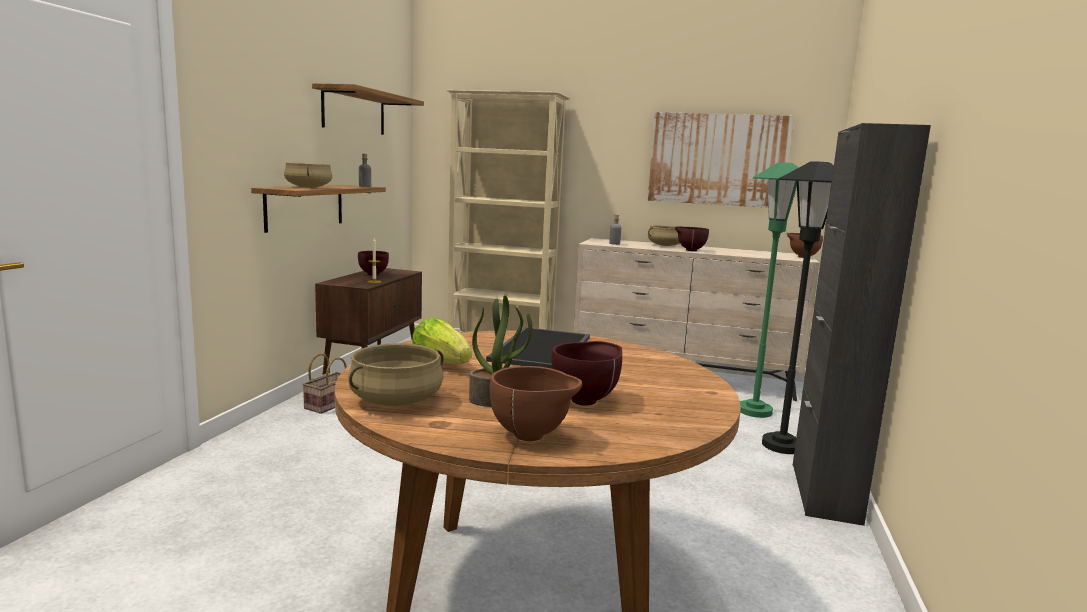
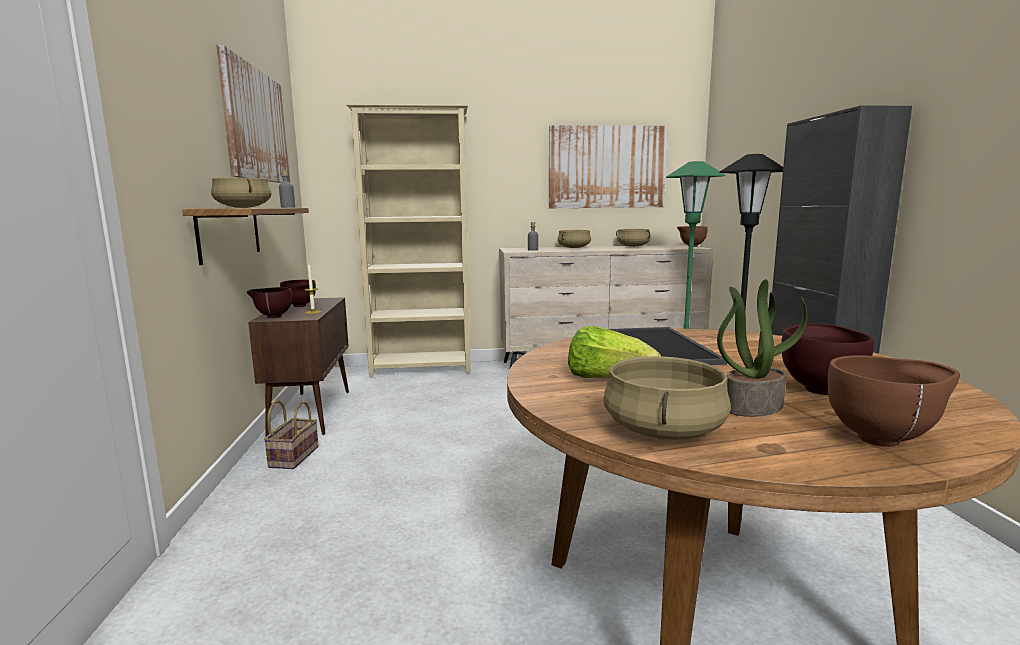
camera: 20 degrees left, 0 degrees up
shelf [312,83,424,135] -> picture [216,45,291,183]
brown bowl [675,226,709,251] -> brown bowl moved to [247,287,292,318]
none -> beige cooking pot [616,229,651,247]

